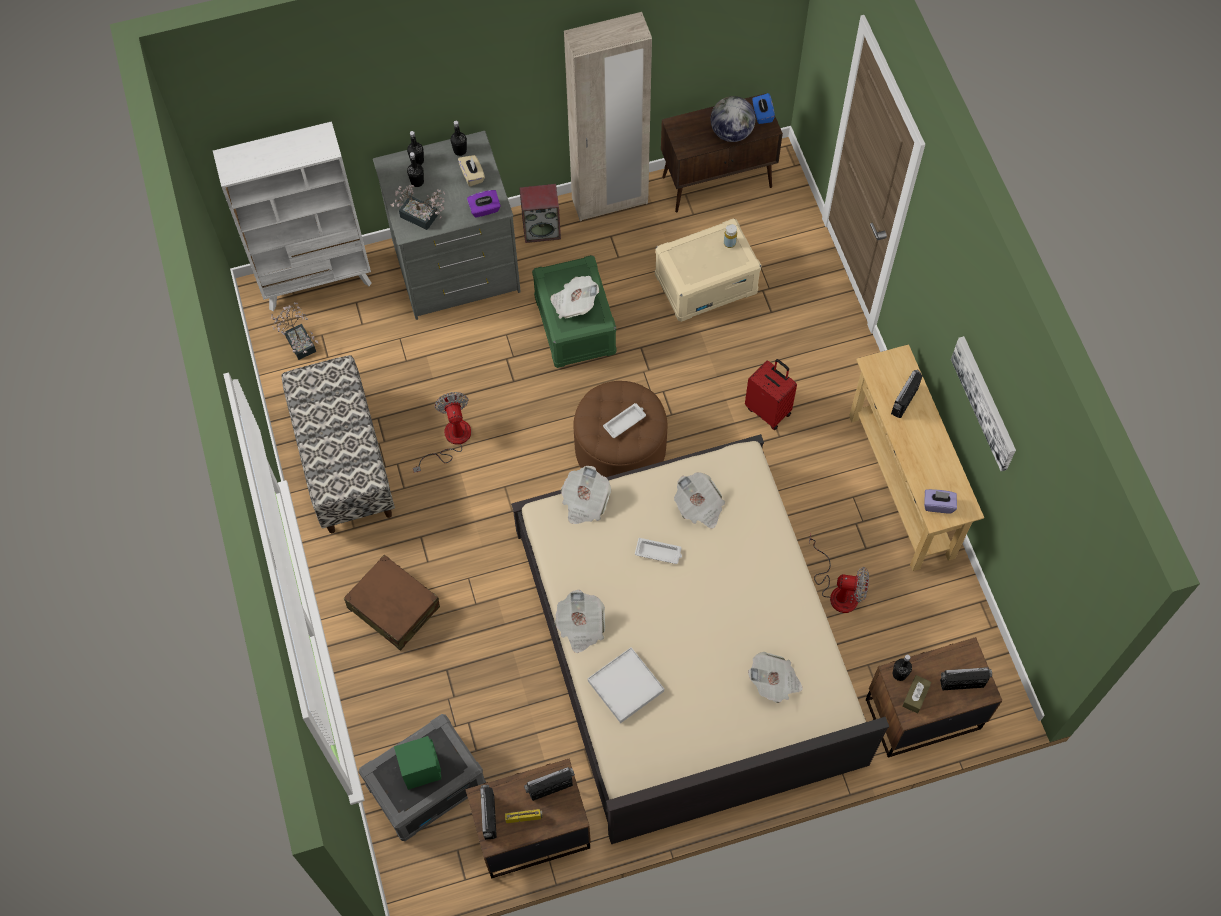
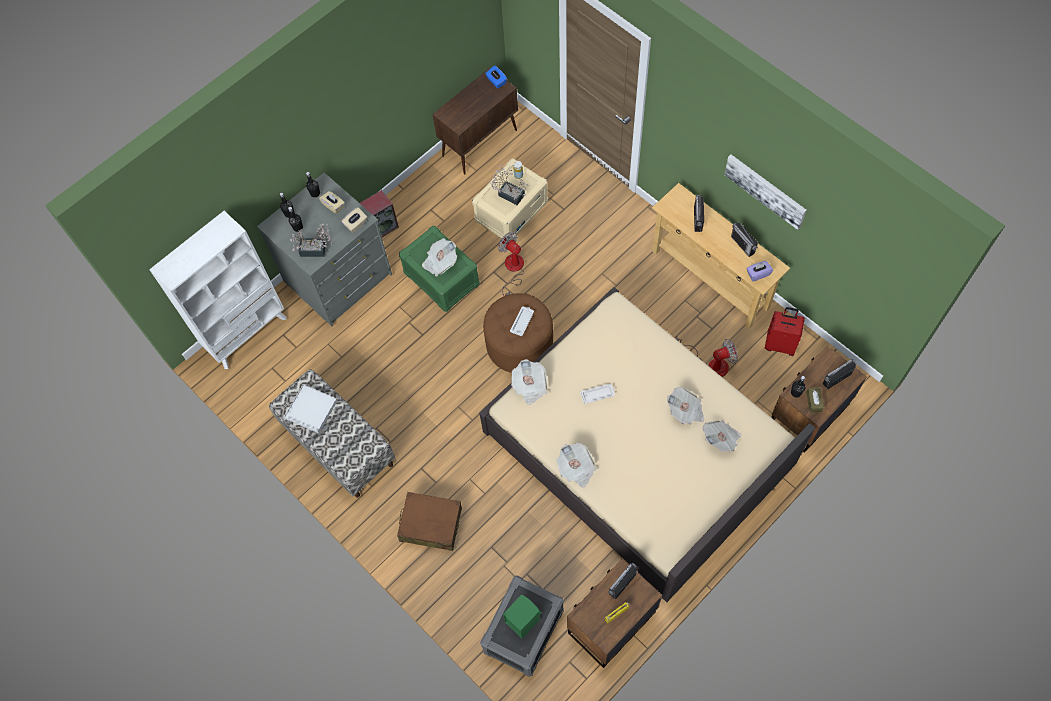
camera: 25 degrees left, 0 degrees up
potted plant [270,302,318,360] -> potted plant moved to [489,165,529,205]
fan [413,392,471,473] -> fan moved to [498,232,524,296]
purple tissue box [467,190,501,218] -> beige tissue box [341,207,367,233]
radio [480,785,497,840] -> radio moved to [731,221,758,257]
beige wardrobe [564,12,652,221] -> none
white tray [588,647,664,723] -> white tray moved to [284,384,337,433]
newspaper [674,472,725,529] -> newspaper moved to [667,387,704,424]
globe [711,96,756,142] -> none
red suitcase [745,359,797,430] -> red suitcase moved to [765,307,805,356]

